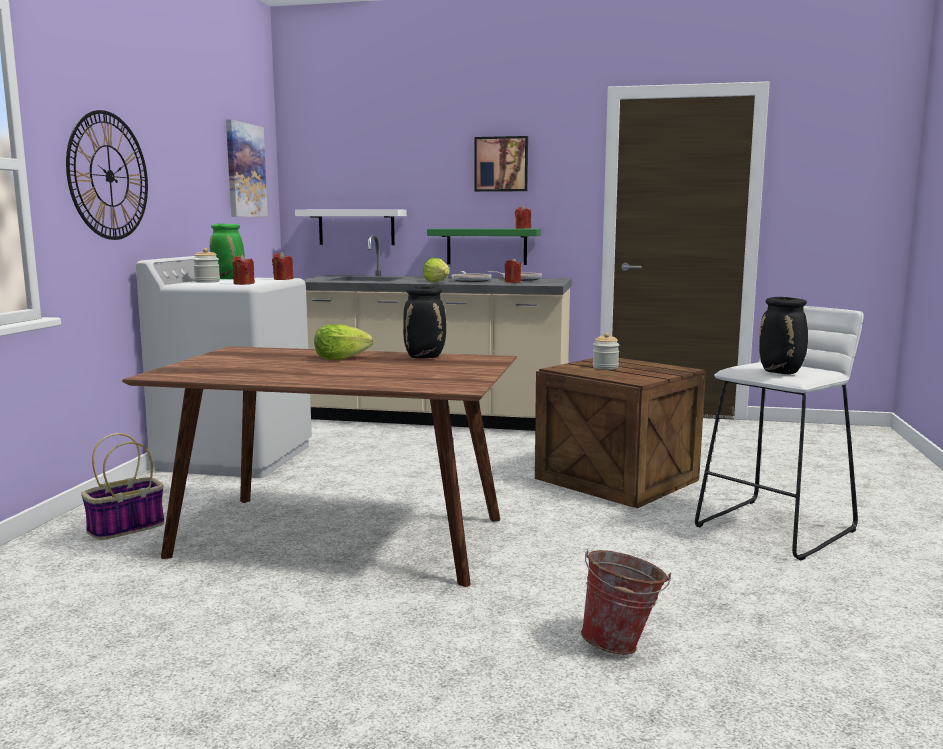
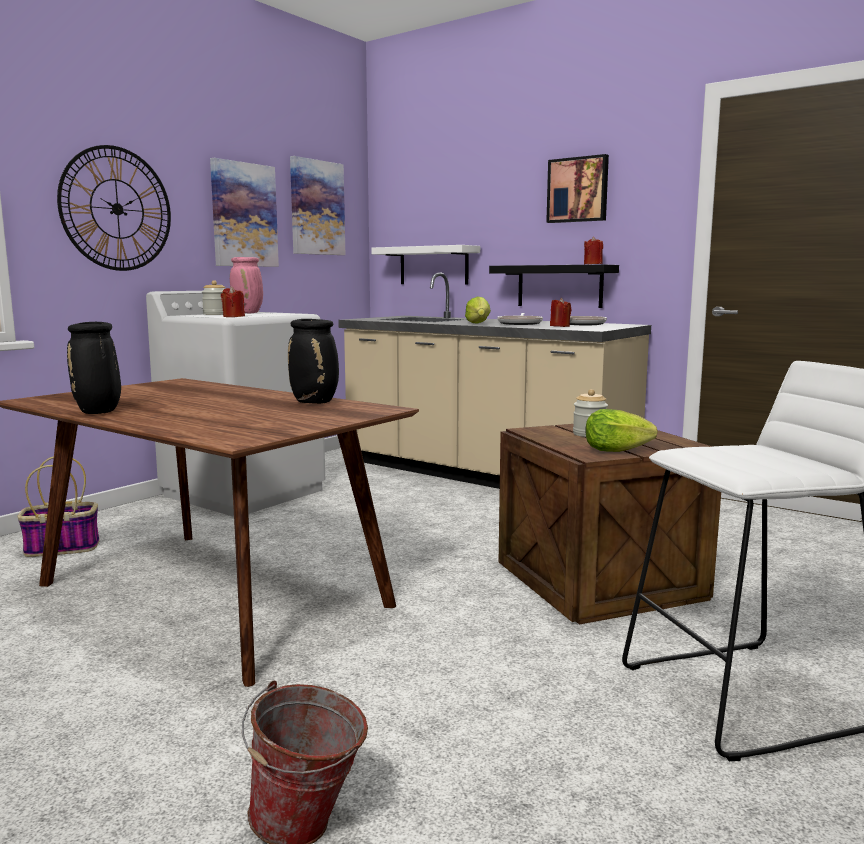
camera: 25 degrees right, 0 degrees up
green vase [210,224,245,279] -> pink vase [230,257,263,313]
red candle [272,252,294,280] -> none
lettuce [314,324,373,360] -> lettuce moved to [586,409,658,452]
green shelf [427,229,541,265] -> black shelf [489,264,619,308]
black vase [759,297,808,374] -> black vase moved to [67,322,121,414]
none -> picture [210,158,279,267]

